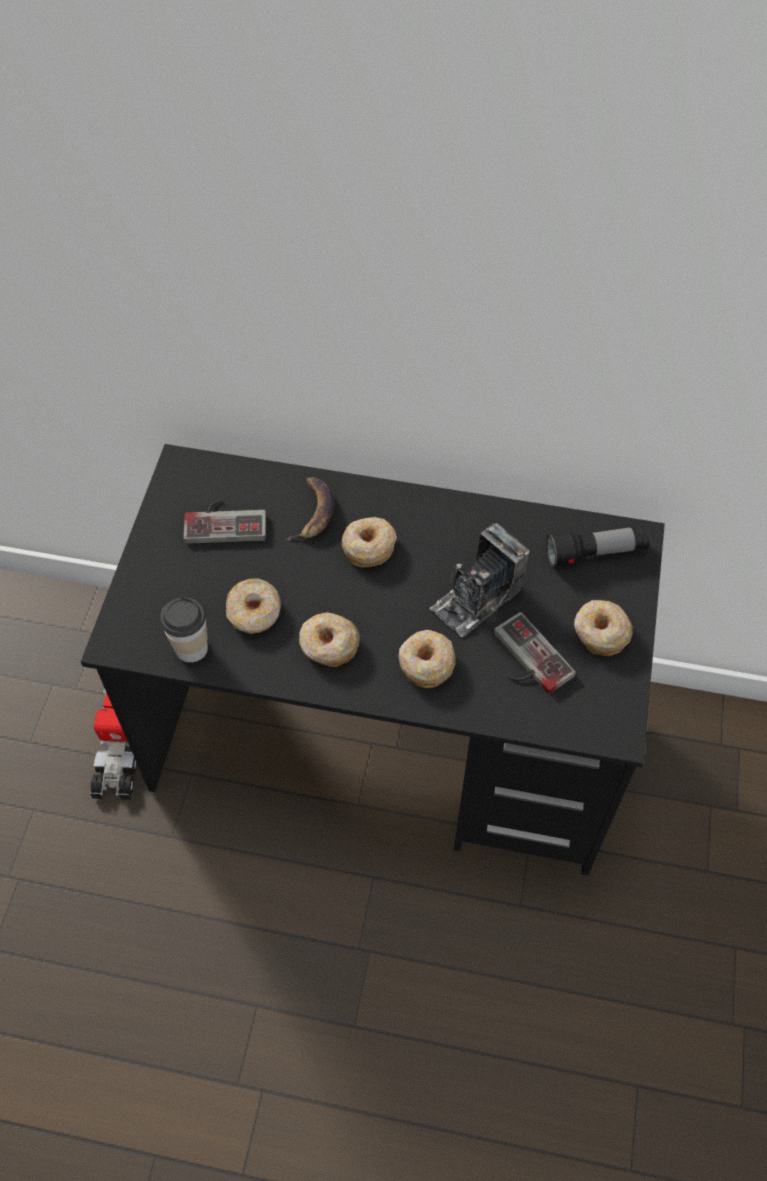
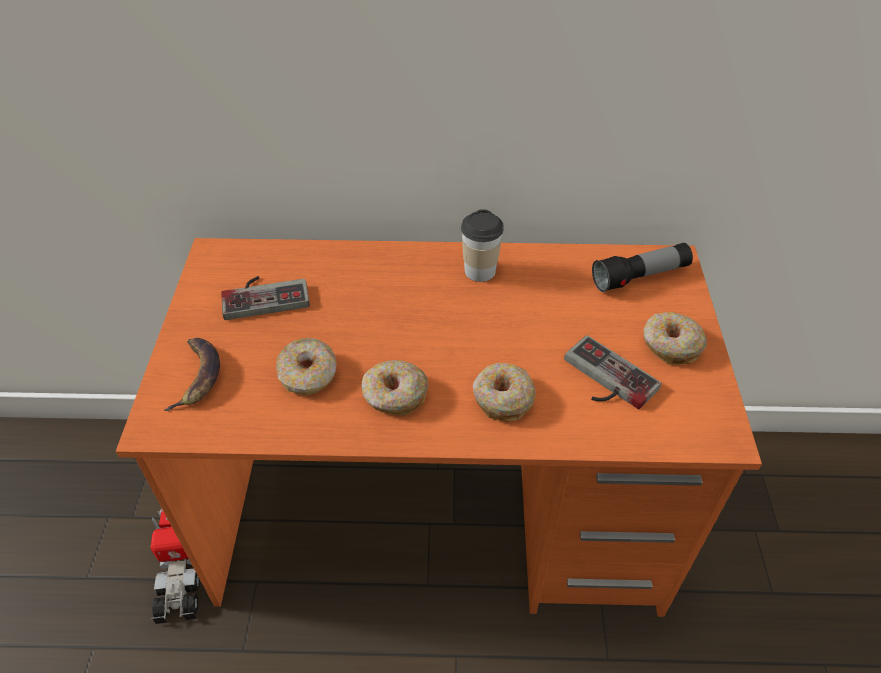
camera: 10 degrees left, 10 degrees down
black desk [81,444,665,875] -> orange desk [116,238,762,617]
cup [160,598,208,663] -> cup moved to [461,209,503,282]
banana [286,477,334,541] -> banana moved to [164,338,220,411]
donut [342,517,397,567] -> none
camera [430,523,529,637] -> none

